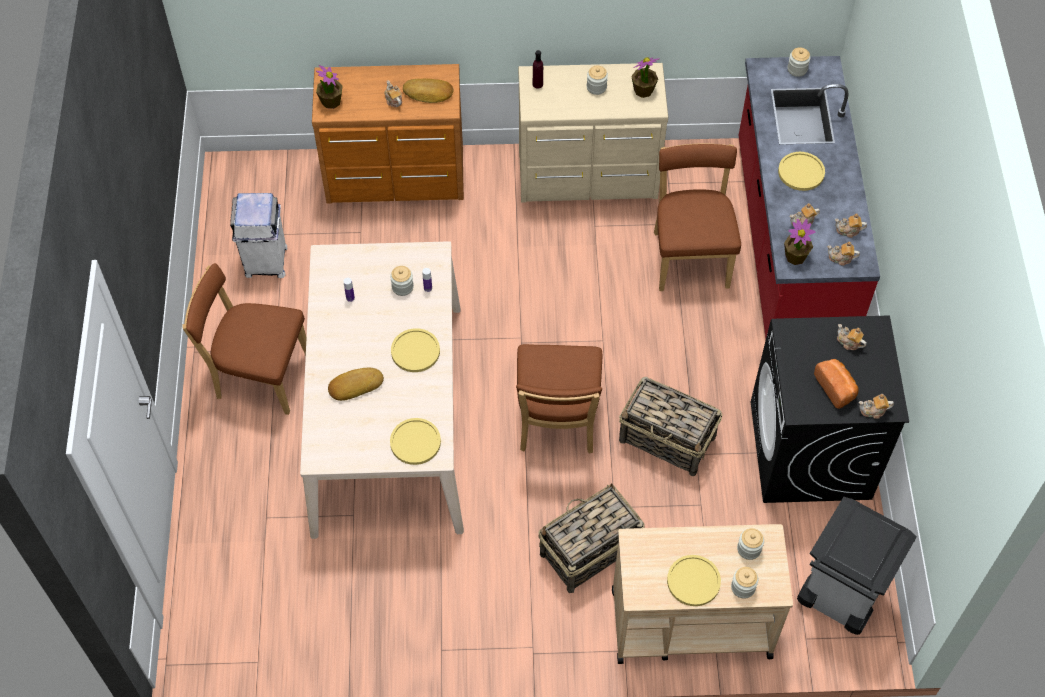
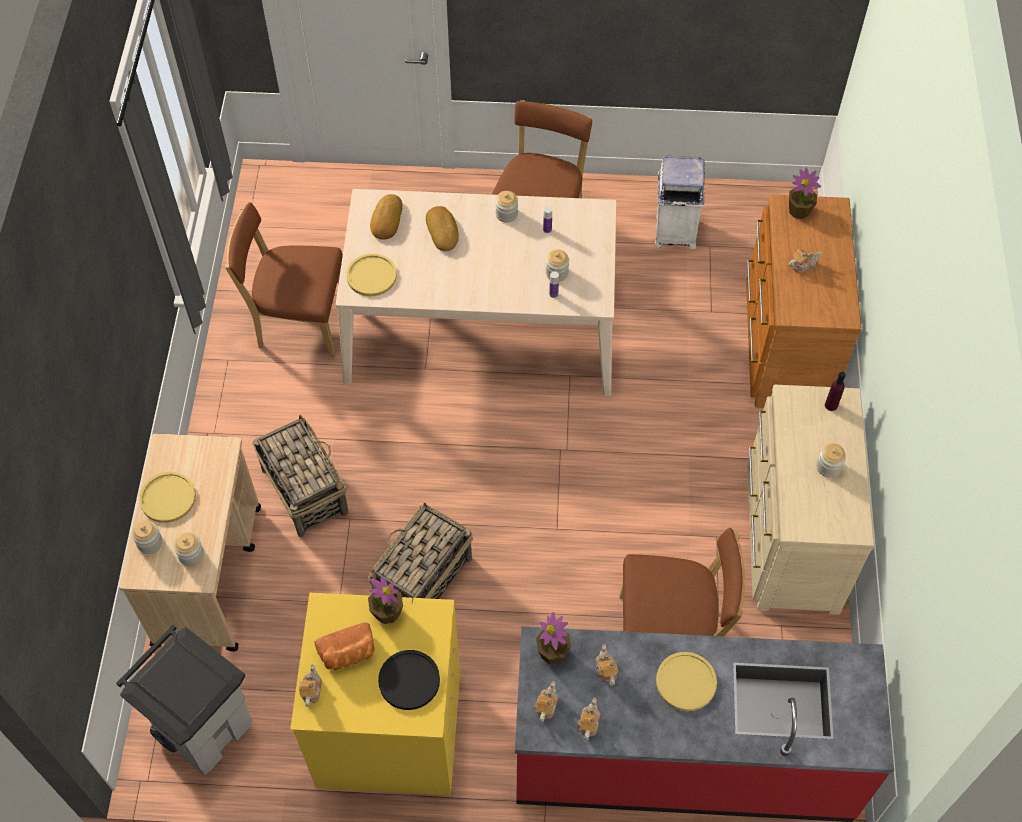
camera: 95 degrees right, 0 degrees up
yellow plate [391,328,440,372] -> none
bread [403,79,453,103] -> bread moved to [370,194,403,240]
brown chair [516,344,602,454] -> brown chair moved to [225,202,343,357]
potted plant [631,57,660,98] -> potted plant moved to [368,576,403,624]
black washing machine [751,315,909,503] -> yellow washing machine [290,593,460,795]
jar [787,47,811,77] -> jar moved to [495,191,518,223]
teapot [837,324,867,350] -> black plate [378,650,440,710]

